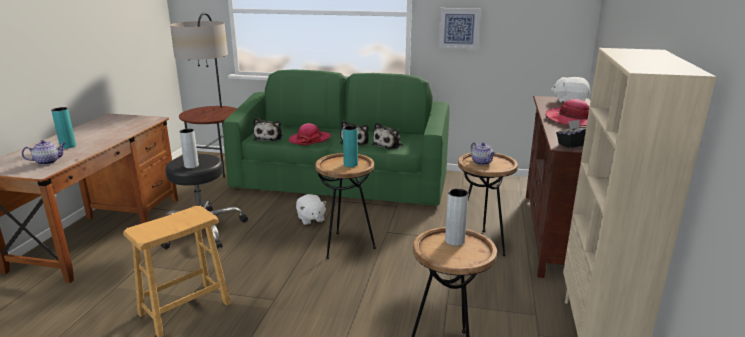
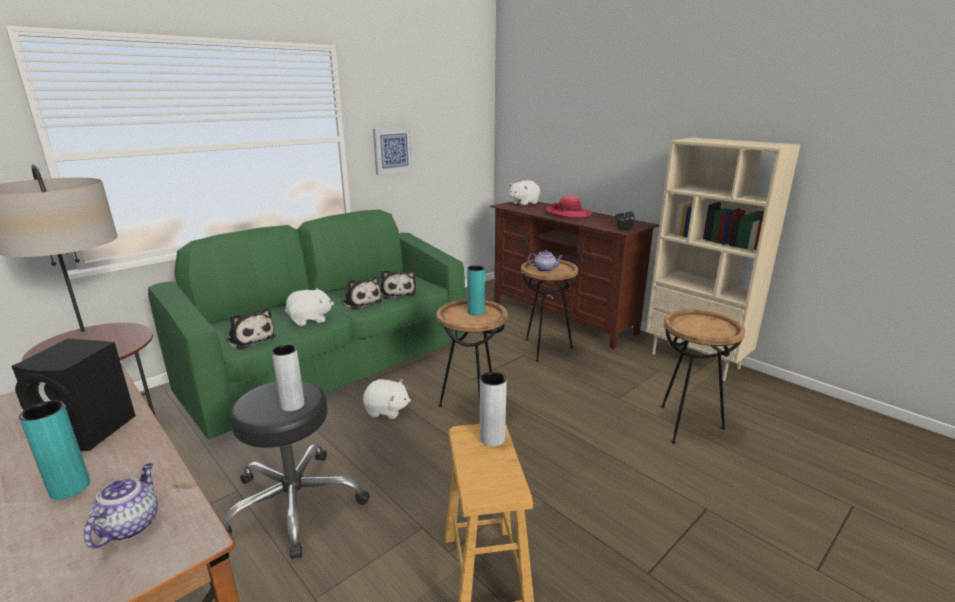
camera: 55 degrees left, 0 degrees up
hat [289,123,331,145] -> white plush toy [285,288,334,326]
grey vase [445,189,468,246] -> grey vase moved to [480,372,507,446]
none -> black speaker [12,338,136,451]

